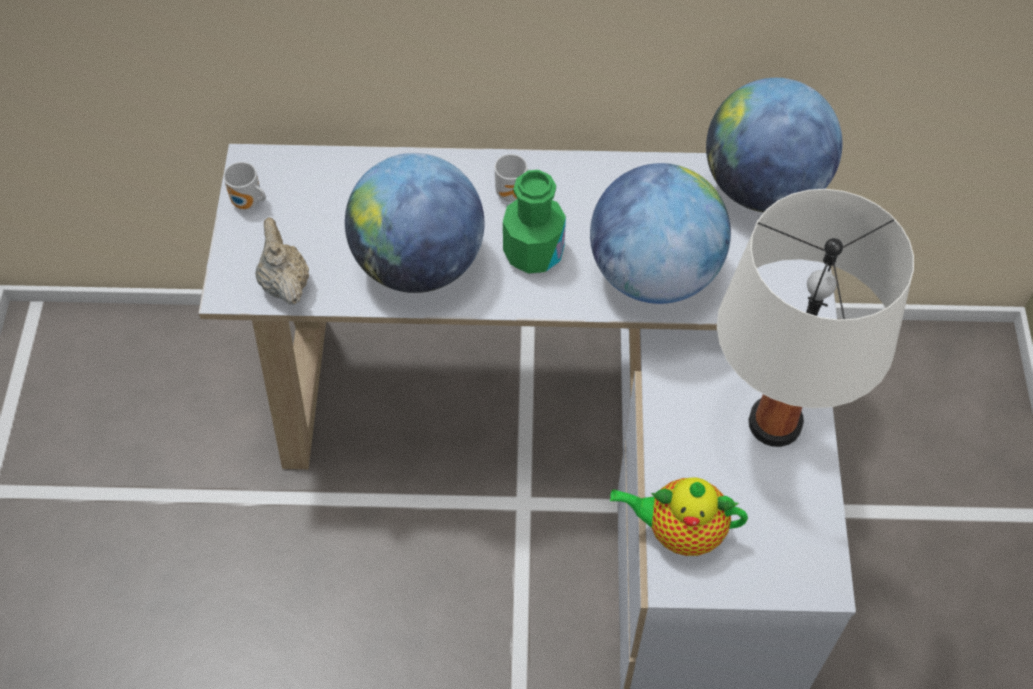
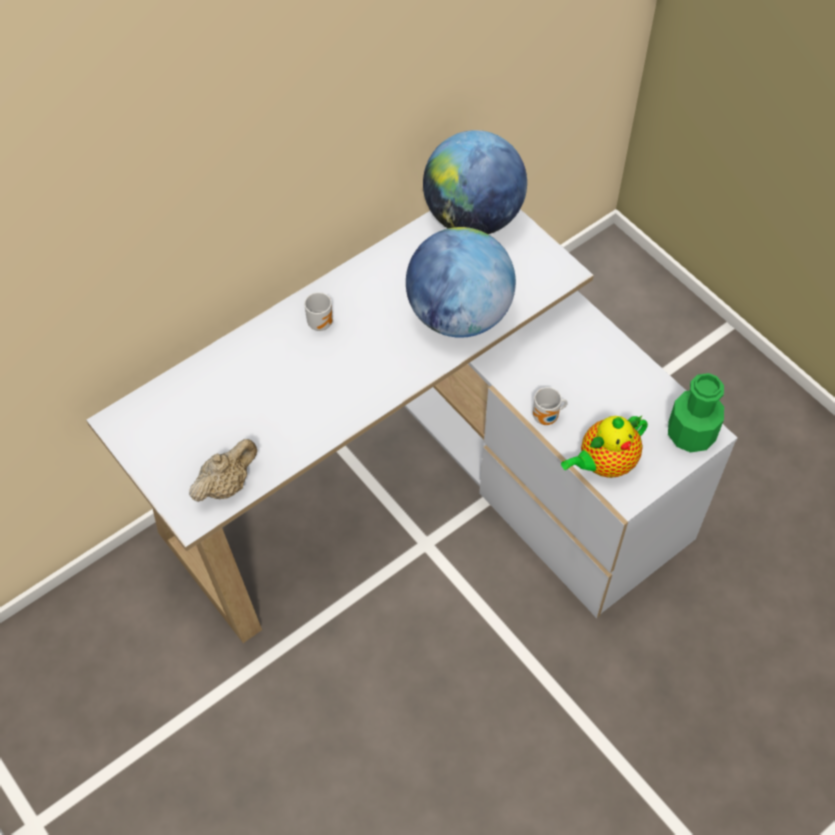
camera: 40 degrees left, 0 degrees up
mug [223,162,266,209] -> mug moved to [533,387,568,425]
beige teapot [255,217,309,305] -> beige teapot turned 105 degrees clockwise [189,439,257,502]
globe [345,153,484,293] -> none
green bottle [503,170,566,274] -> green bottle moved to [668,373,724,452]
white table lamp [717,189,914,447] -> none

